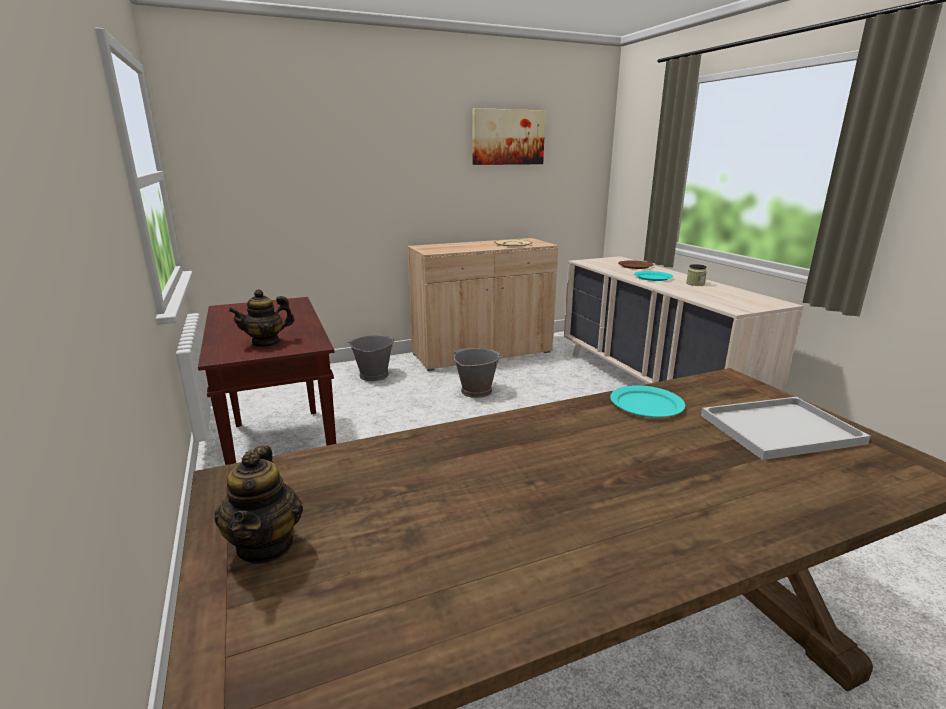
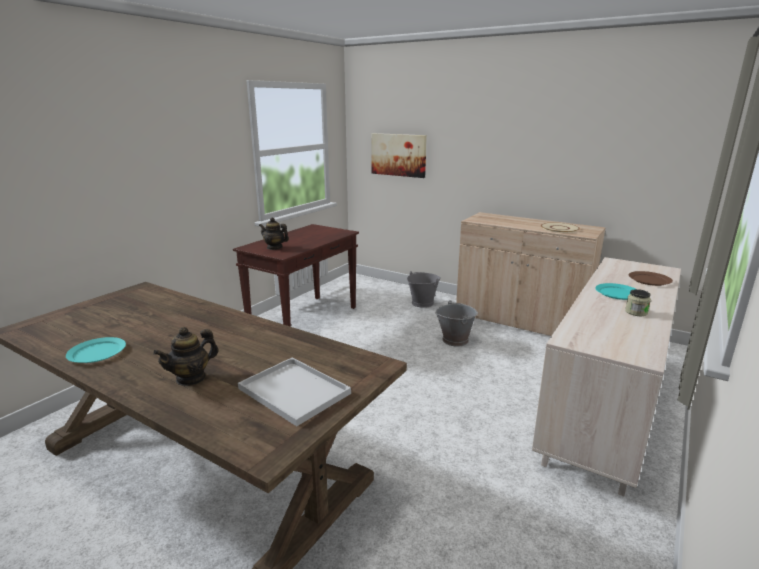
camera: 55 degrees right, 0 degrees up
teapot [214,445,303,564] -> teapot moved to [153,327,219,386]
picture [472,108,546,165] -> picture moved to [371,133,427,178]
turquoise plate [610,385,685,418] -> turquoise plate moved to [66,337,126,363]

